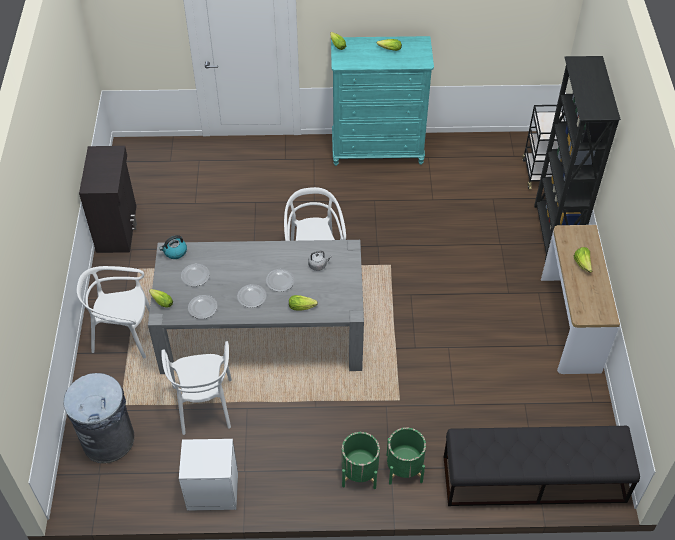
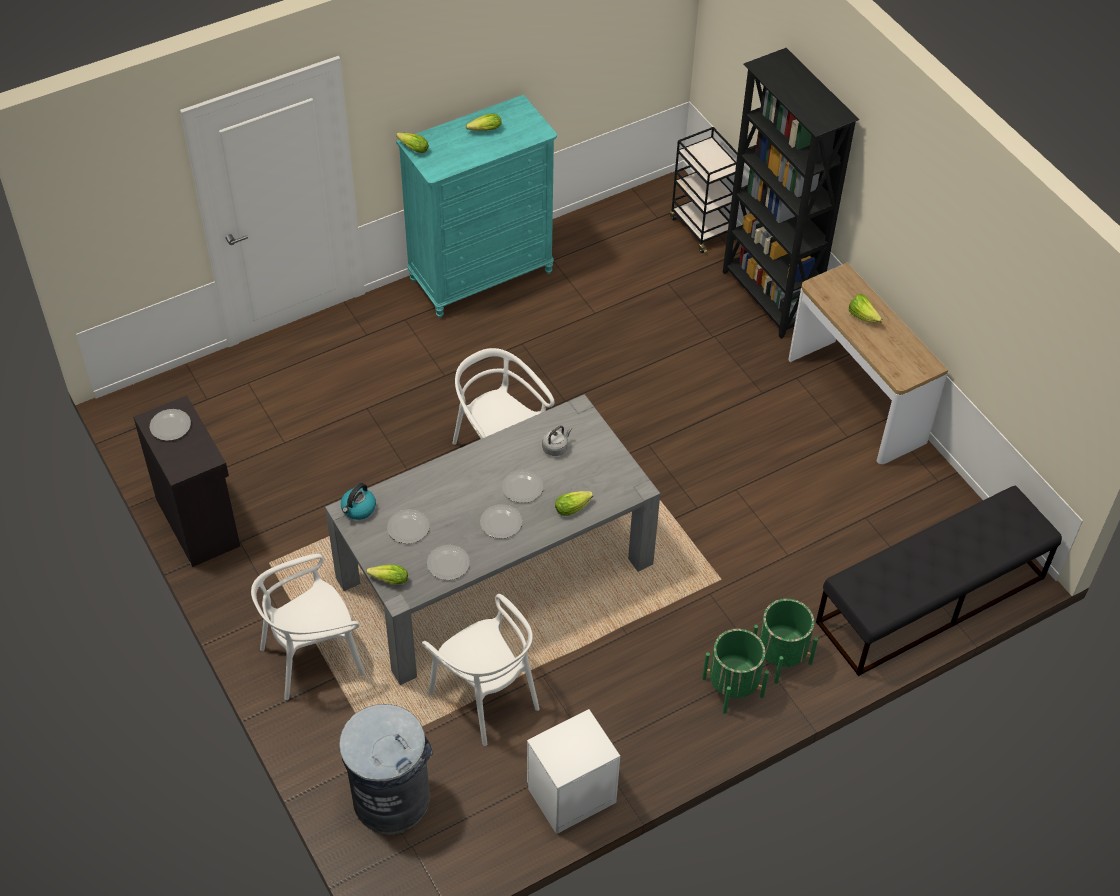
camera: 30 degrees left, 0 degrees up
none -> plate [150,409,191,441]

